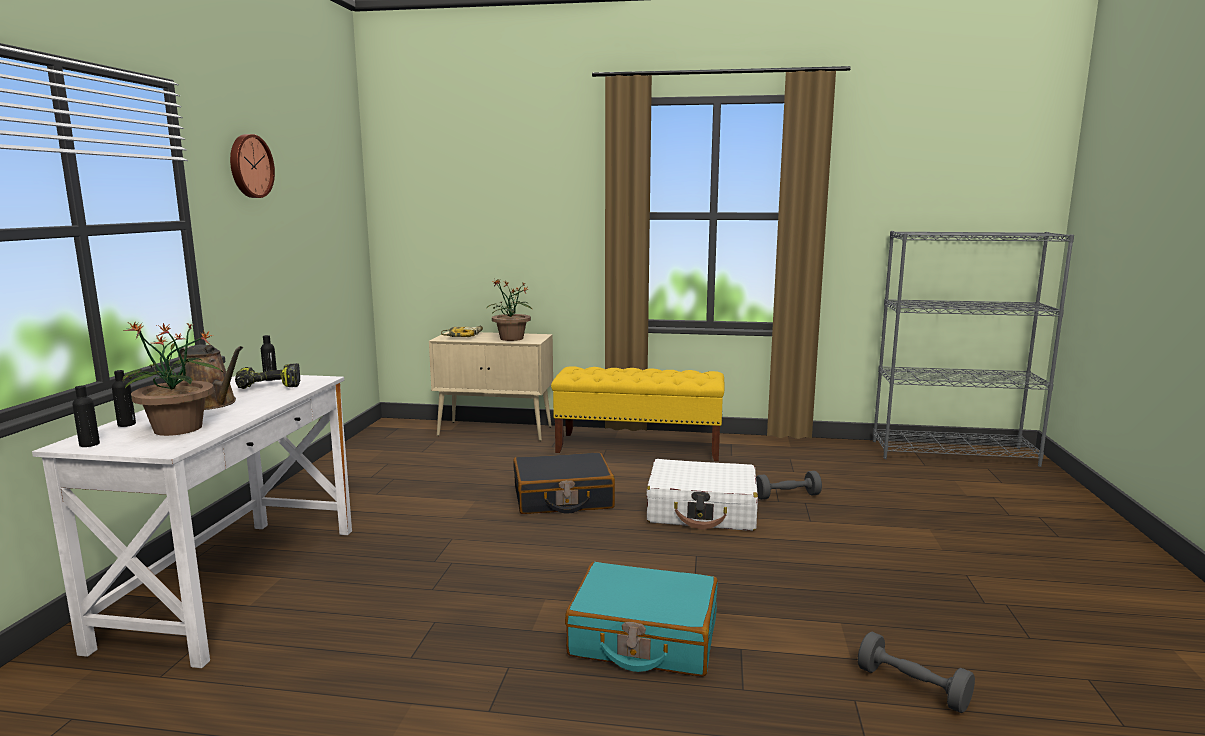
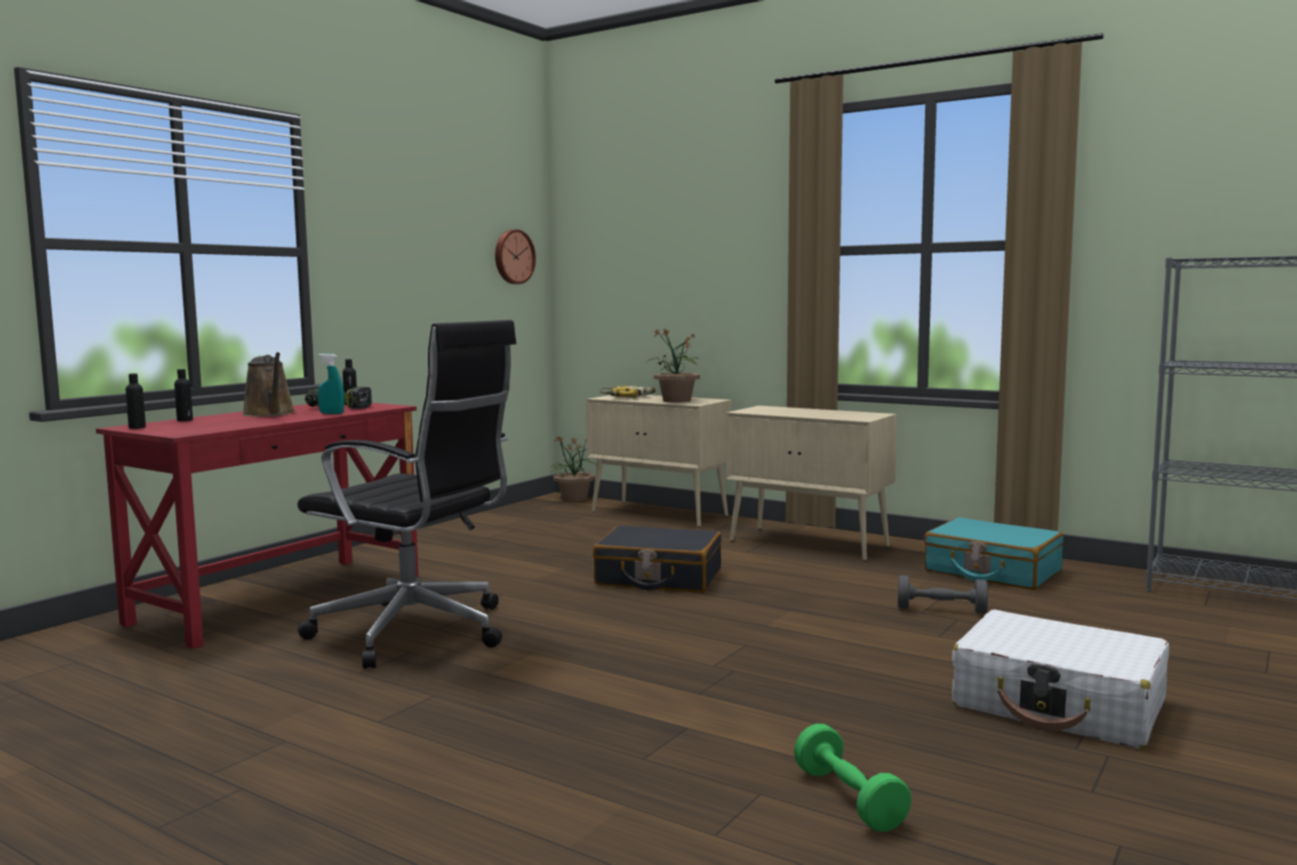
camera: 25 degrees right, 5 degrees down
white desk [32,375,352,668] -> red desk [96,403,418,649]
potted plant [123,322,224,436] -> potted plant moved to [551,436,597,502]
wall clock [230,134,275,198] -> wall clock moved to [495,230,536,284]
yellow bench [551,366,724,461] -> beige cabinet [726,406,897,561]
turquoise suitcase [565,562,718,677] -> turquoise suitcase moved to [924,517,1064,590]
white suitcase [646,459,758,531] -> white suitcase moved to [952,610,1169,749]
grey dumbbell [858,631,975,713] -> green dumbbell [794,724,912,832]
none -> black office chair [297,320,516,669]
none -> turquoise spray bottle [318,353,344,414]

